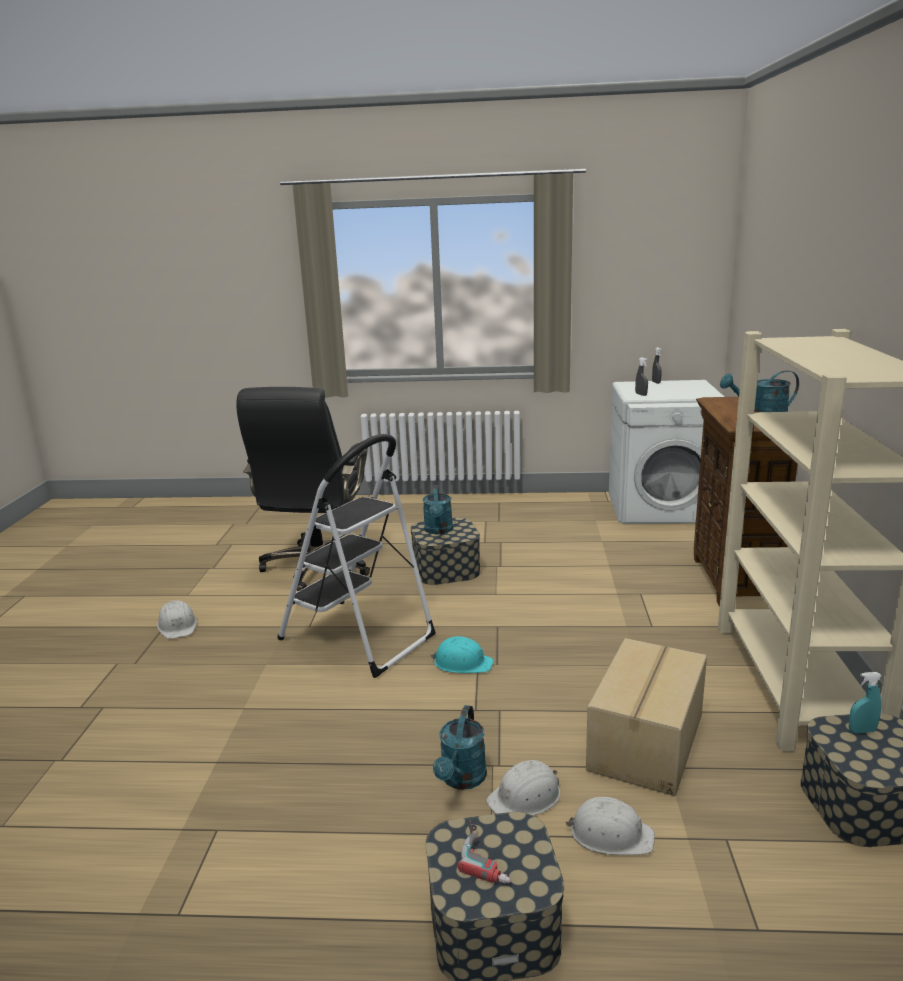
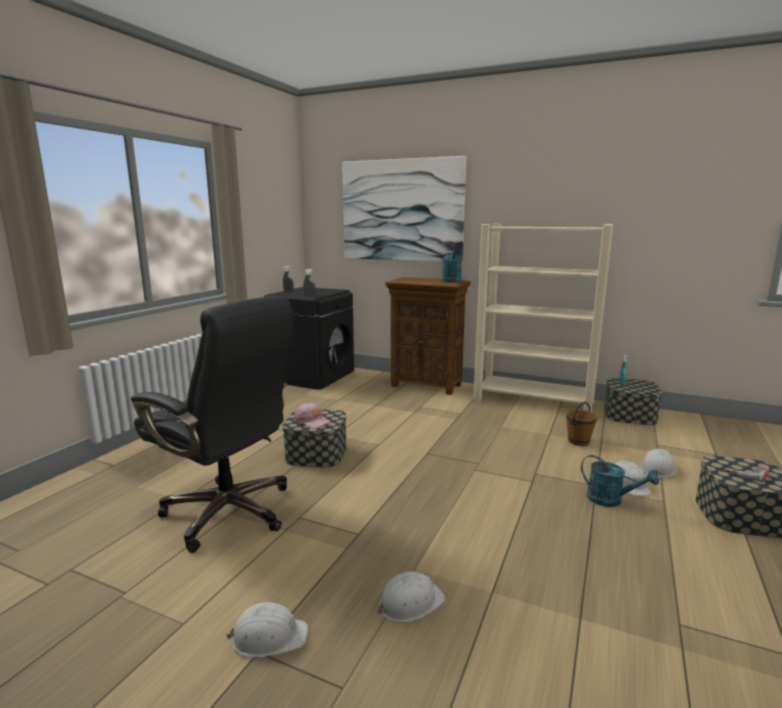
camera: 70 degrees left, 5 degrees down
step ladder [277,434,436,678] -> none
turquoise watering can [423,485,453,534] -> pink cap [294,402,331,428]
turquoise hard hat [430,636,494,673] -> none
cardboard box [586,638,707,796] -> brown bucket [566,402,597,446]
white washing machine [609,380,724,524] -> black washing machine [264,287,354,390]
none -> picture [342,156,466,263]
none -> white hard hat [378,571,446,623]

